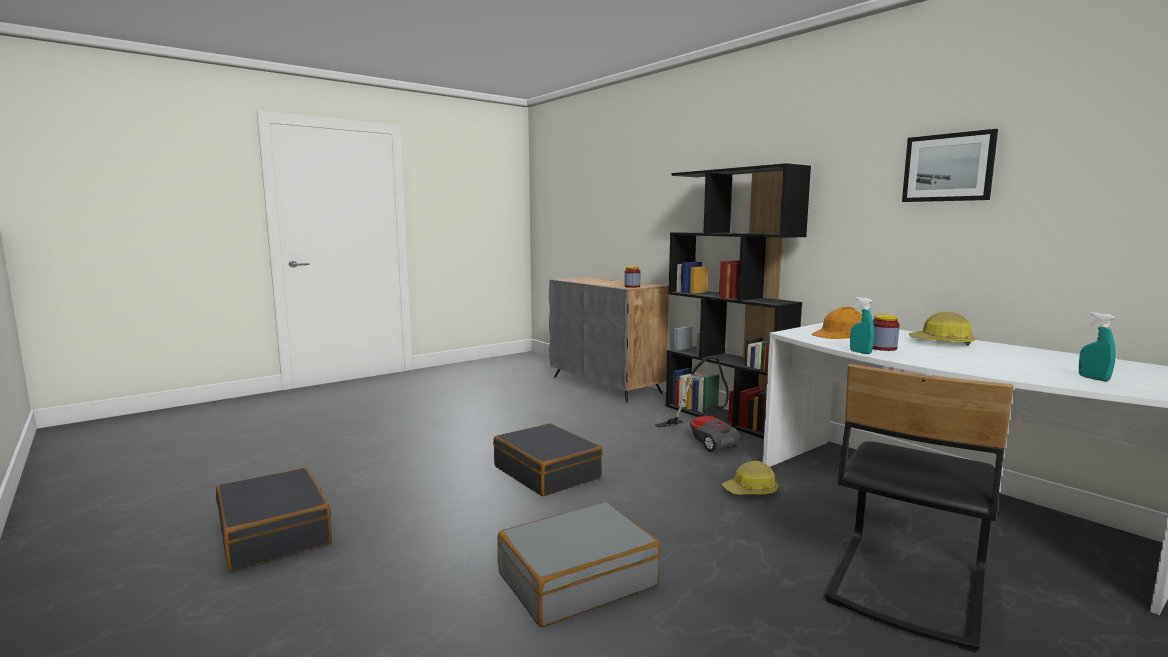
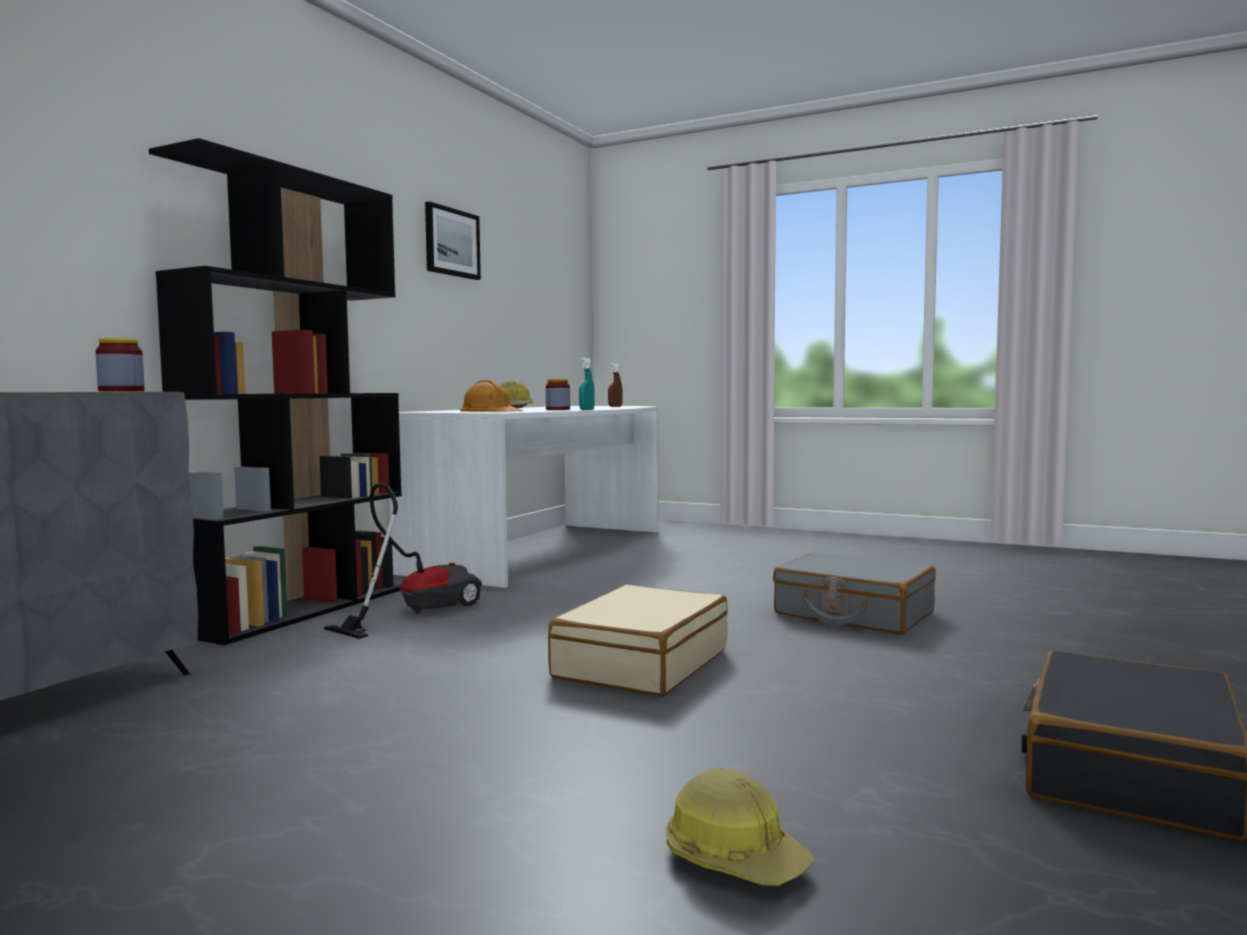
camera: 115 degrees left, 5 degrees down
black suitcase [493,423,603,496] -> beige suitcase [548,585,728,697]
hard hat [722,461,778,495] -> hard hat moved to [666,768,814,886]
black chair [825,364,1014,652] -> none
turquoise spray bottle [1079,312,1116,381] -> brown spray bottle [608,363,623,407]

